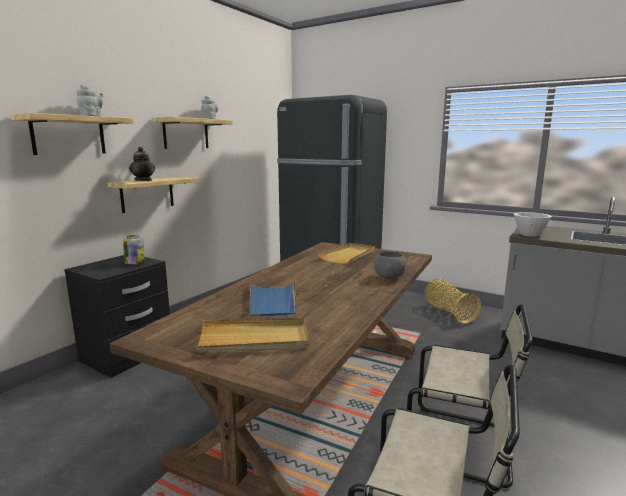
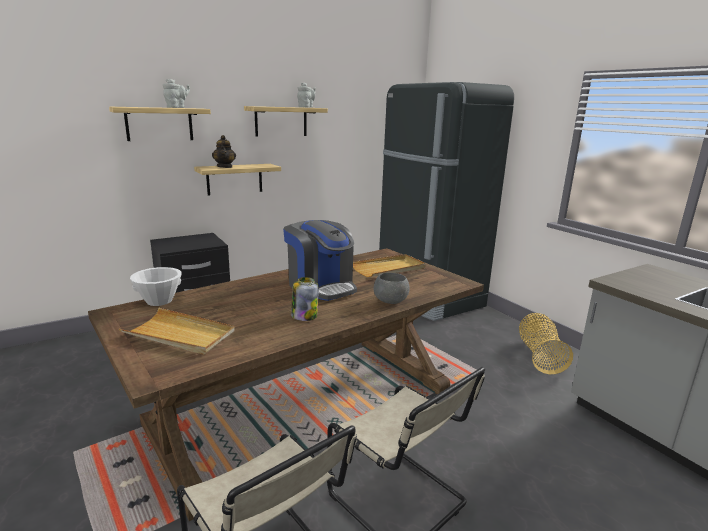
camera: 25 degrees right, 5 degrees up
jar [123,235,144,264] -> jar moved to [291,277,319,321]
blue tray [249,280,296,319] -> none
white bowl [514,212,552,237] -> white bowl moved to [130,267,182,306]
none -> coffee machine [283,220,357,301]

